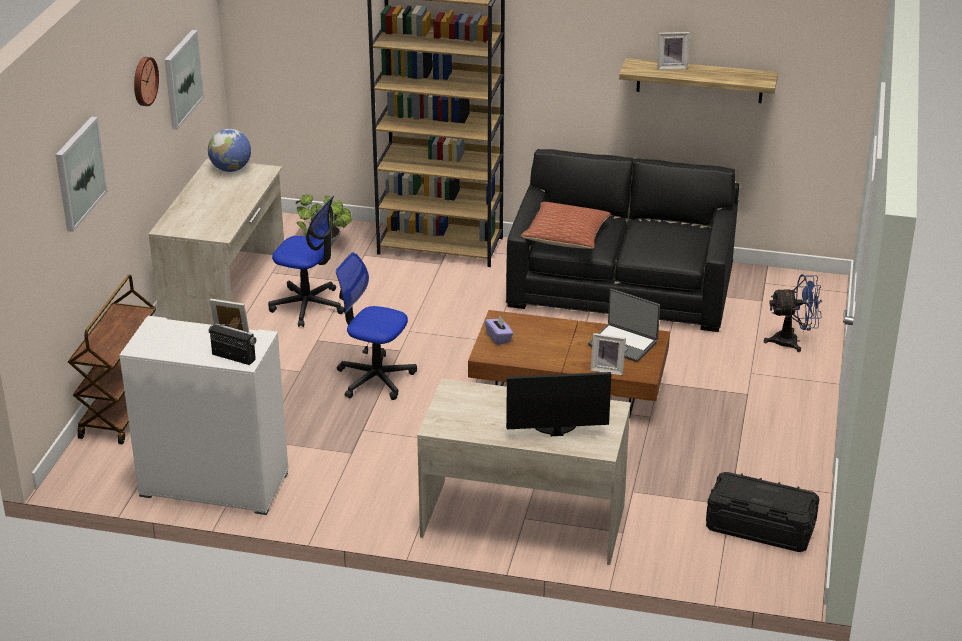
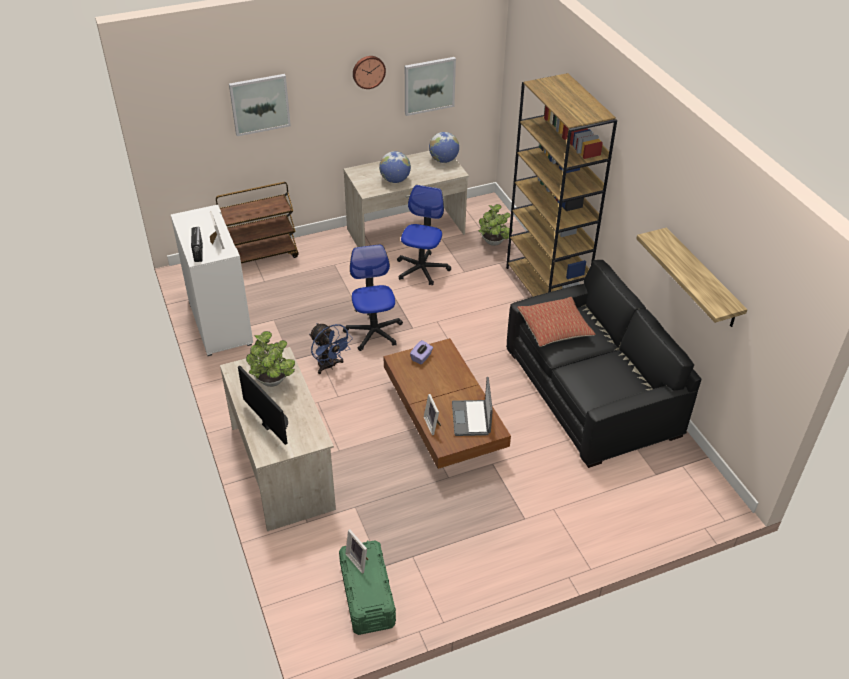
camera: 55 degrees right, 10 degrees up
office chair [268,196,344,327] -> office chair turned 150 degrees counterclockwise [397,185,451,286]
picture frame [658,32,689,70] -> picture frame moved to [345,529,368,574]
black storage box [706,472,819,552] -> green storage box [339,540,396,635]
blue fan [764,274,822,352] -> blue fan moved to [309,323,353,374]
none -> potted plant [246,331,295,387]
none -> globe [379,151,411,183]

